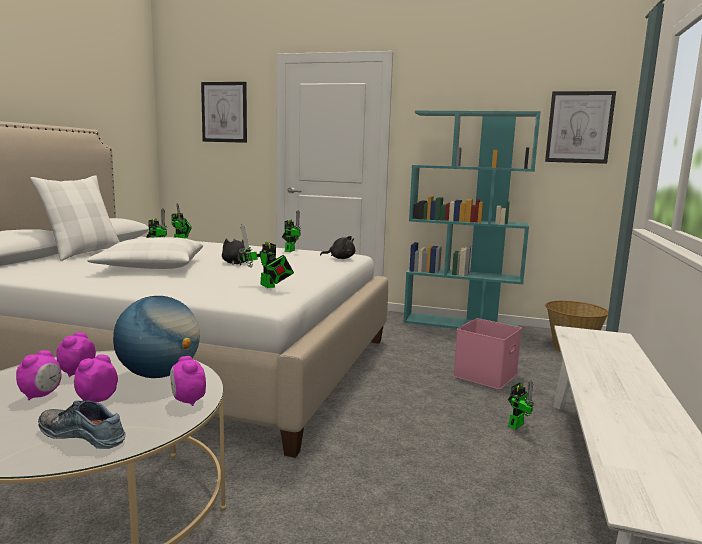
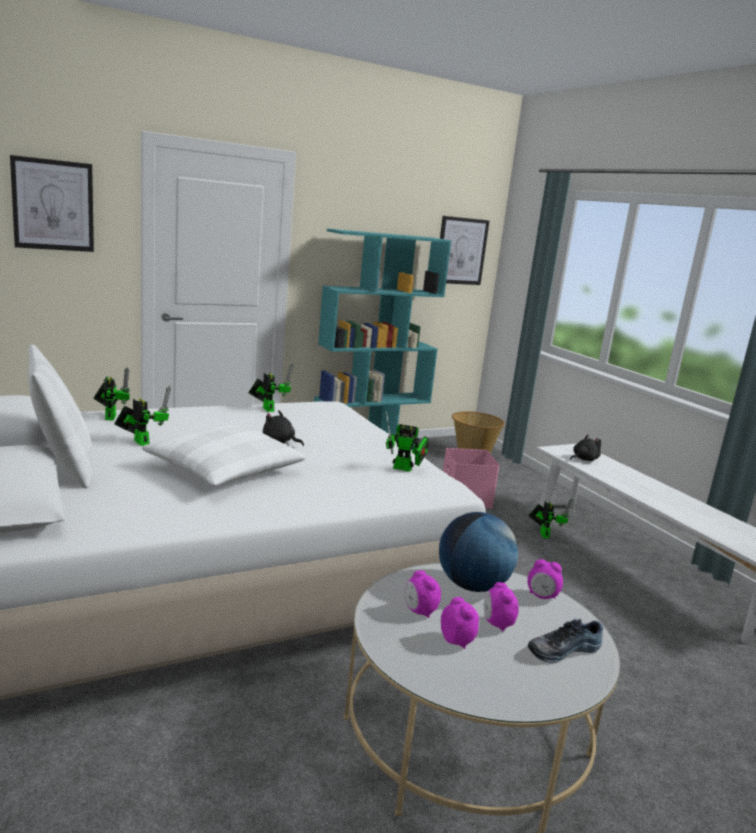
camera: 45 degrees left, 5 degrees up
black plush toy [320,236,355,259] -> black plush toy moved to [570,435,601,461]

